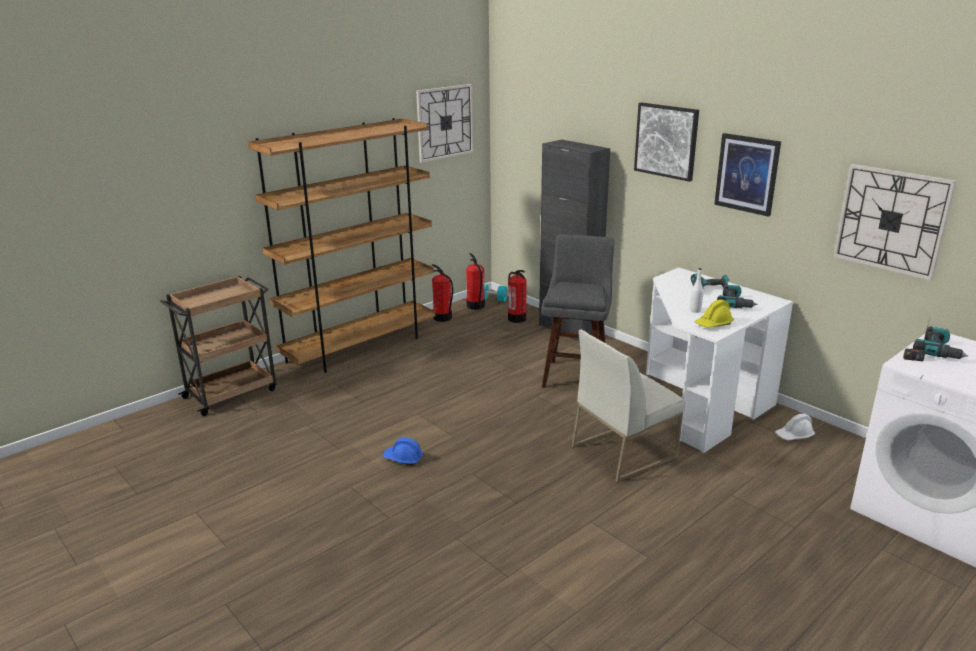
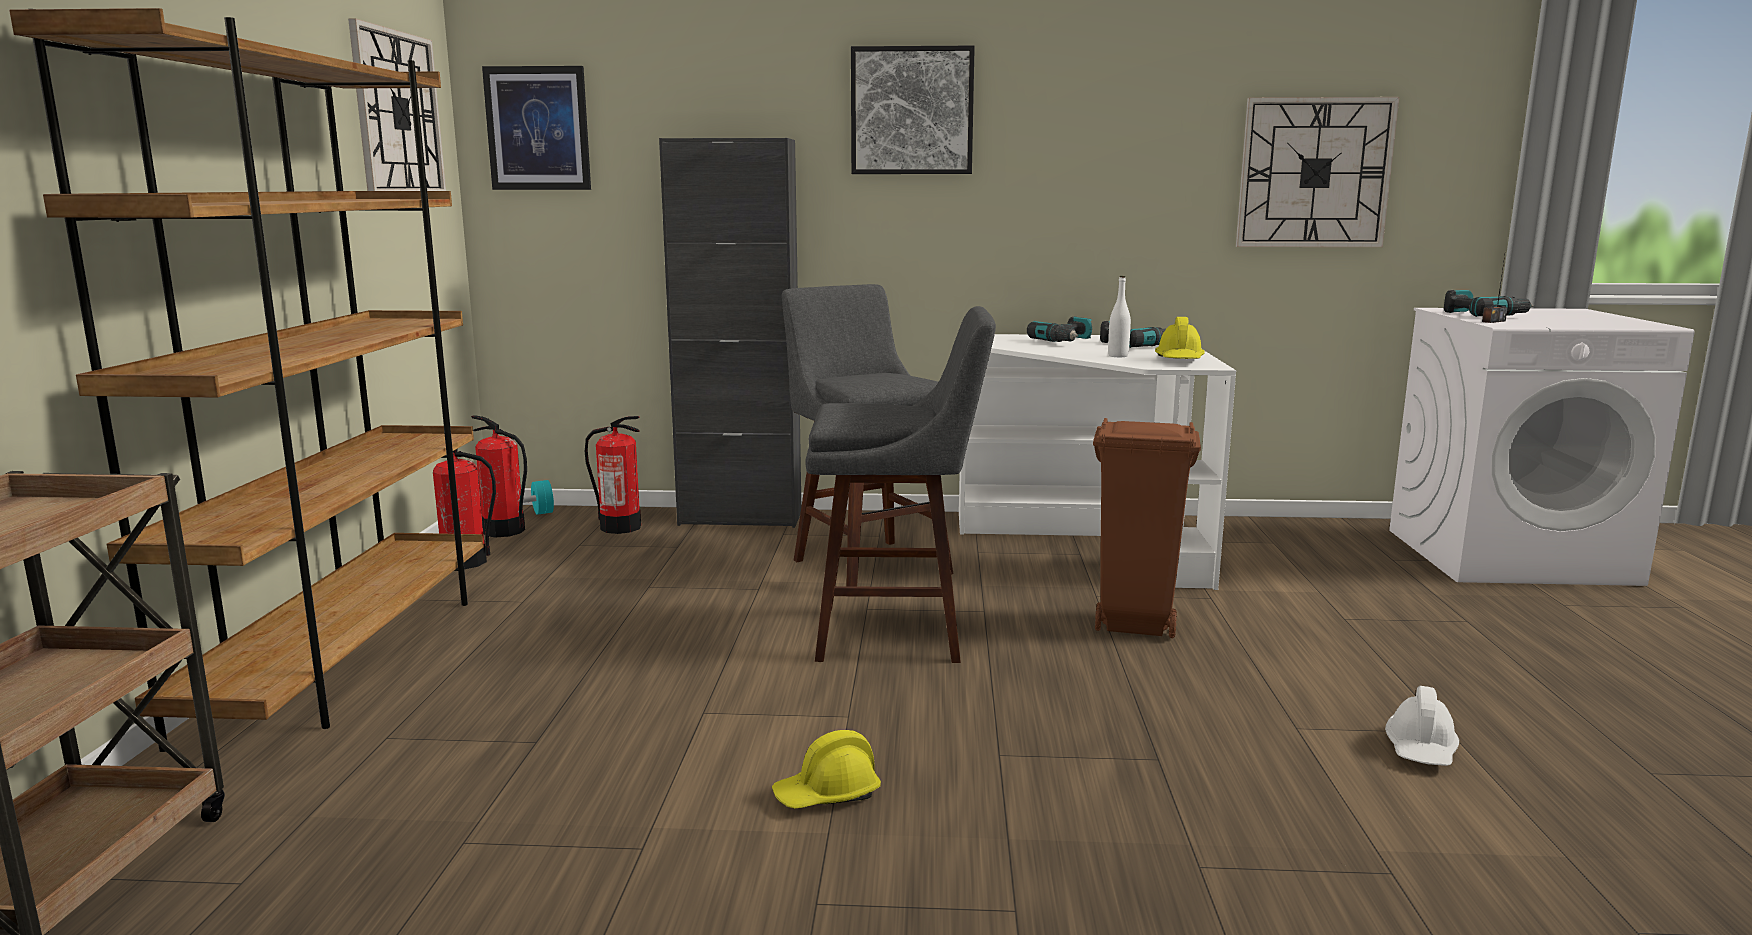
camera: 45 degrees left, 10 degrees down
blue hard hat [383,437,423,466] -> yellow hard hat [772,730,881,809]
white chair [572,330,685,482] -> brown trash can [1093,418,1201,638]
picture [714,133,781,217] -> picture moved to [482,66,591,190]
white hard hat [775,414,815,440] -> white hard hat moved to [1385,686,1459,766]
none -> grey stool [805,306,996,663]

